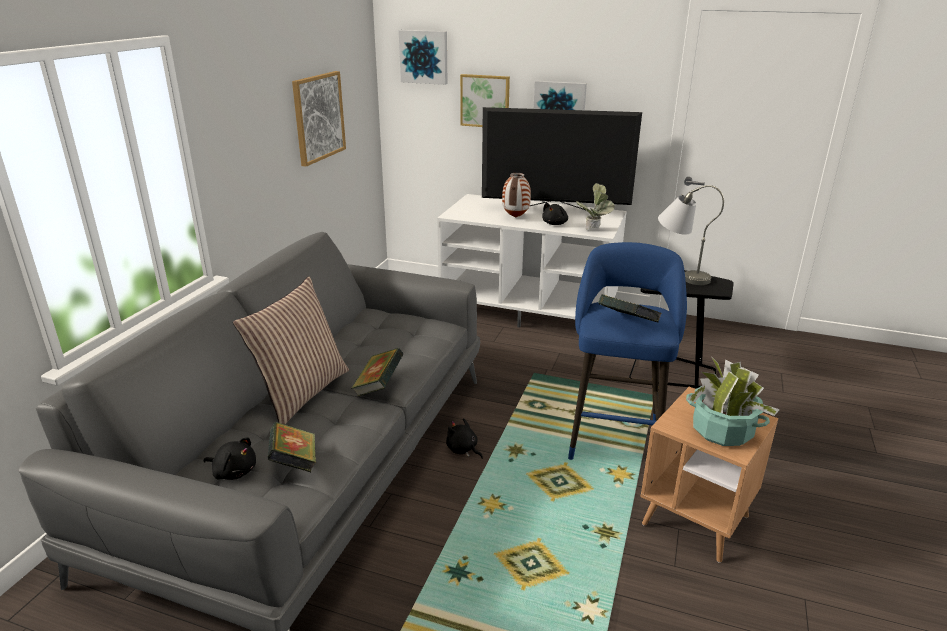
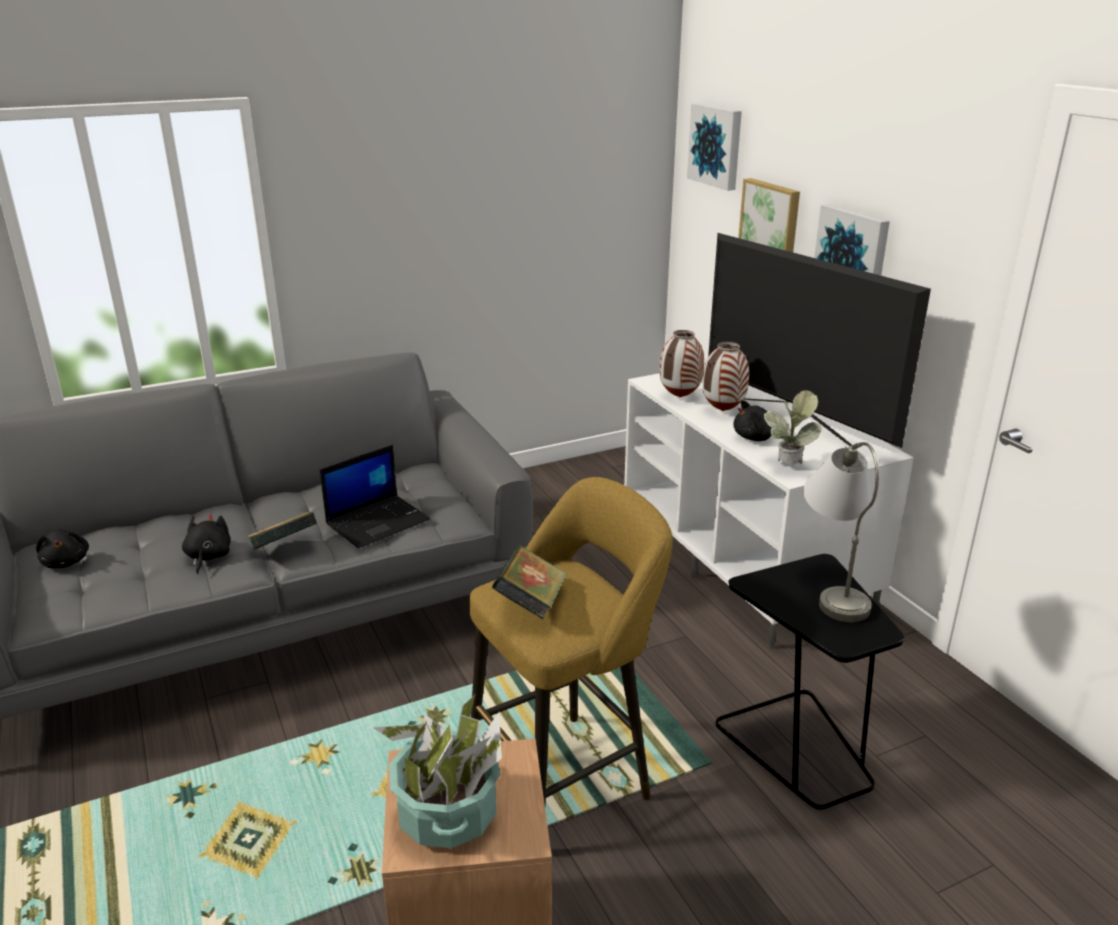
camera: 45 degrees right, 0 degrees up
pillow [233,276,349,425] -> none
book [267,422,316,472] -> none
picture [292,71,346,167] -> none
black plush toy [446,418,483,459] -> black plush toy moved to [182,513,231,574]
blue stool [568,242,687,460] -> yellow stool [469,477,673,804]
none -> laptop [320,445,430,548]
none -> vase [660,330,704,397]

